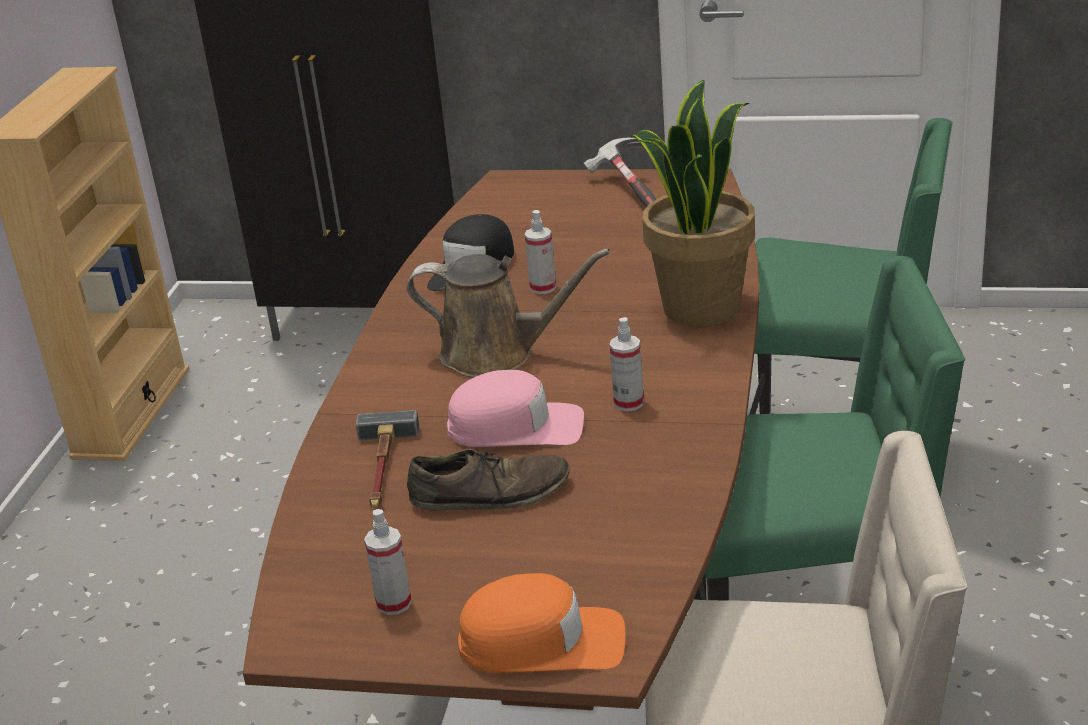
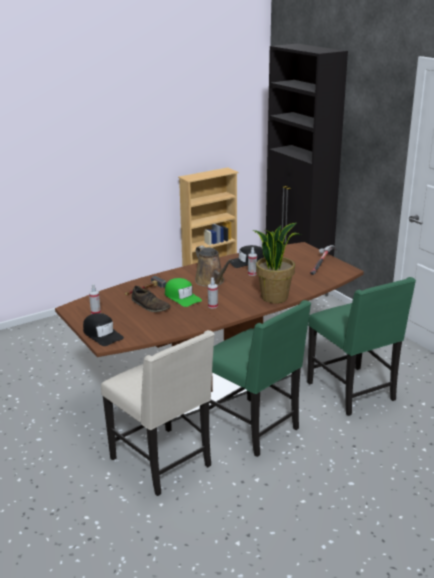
camera: 45 degrees right, 5 degrees down
pink cap [447,370,584,447] -> green cap [165,278,202,307]
orange cap [458,573,625,673] -> black cap [83,313,124,346]

